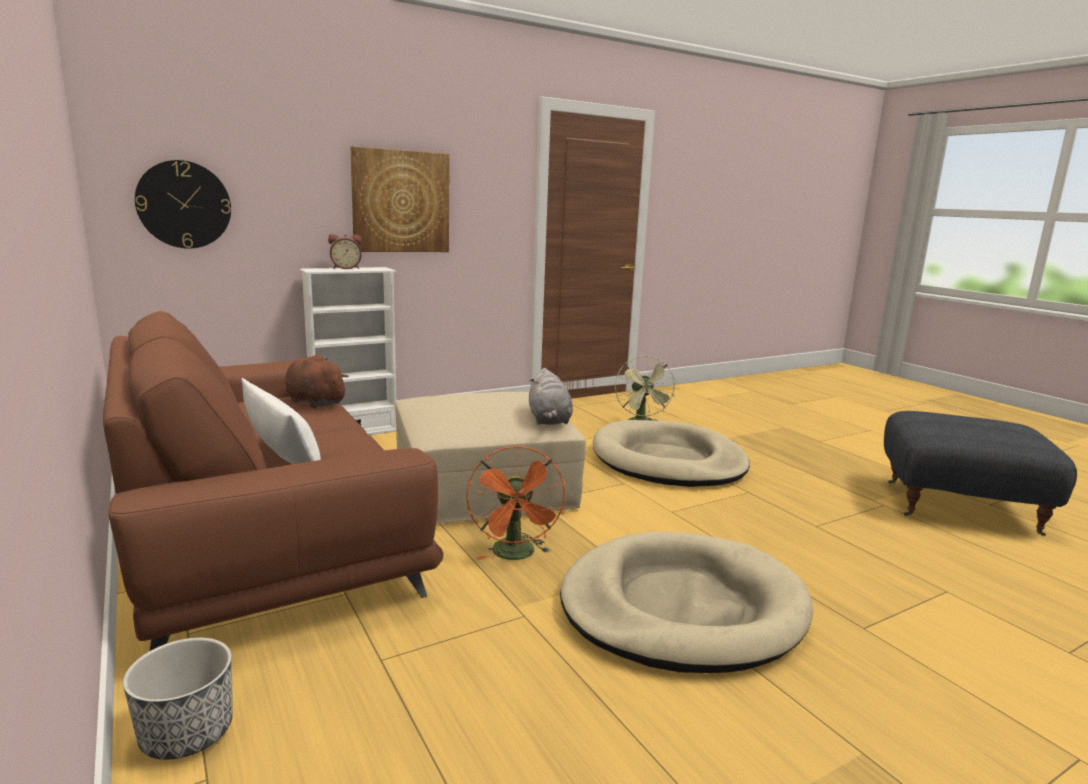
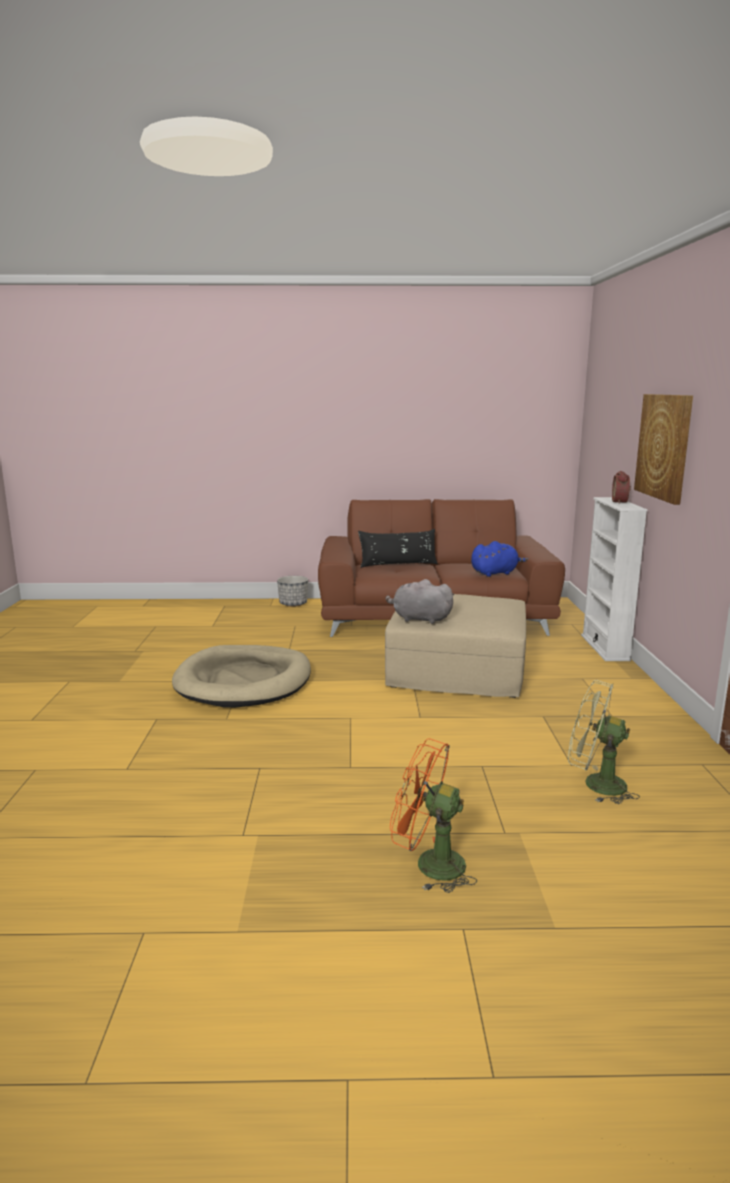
camera: 120 degrees right, 0 degrees up
wall clock [135,160,231,249] -> none
white pillow [241,378,321,464] -> black pillow [358,529,438,568]
brown plush toy [285,354,349,408] -> blue plush toy [471,541,529,577]
orange fan [466,446,565,560] -> orange fan moved to [390,738,477,893]
beige dog bed [593,420,750,487] -> none
grey ottoman [884,411,1077,536] -> none

